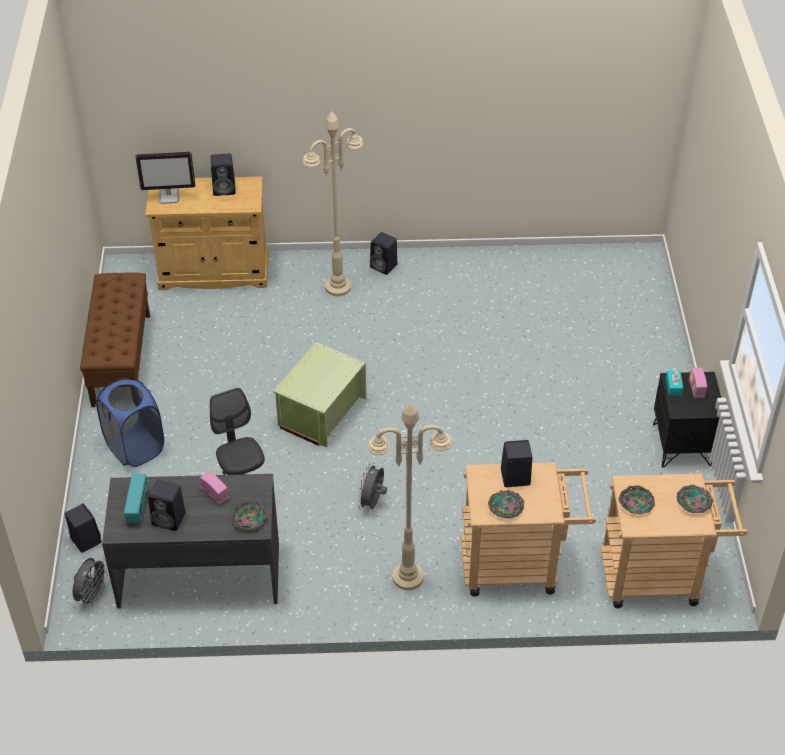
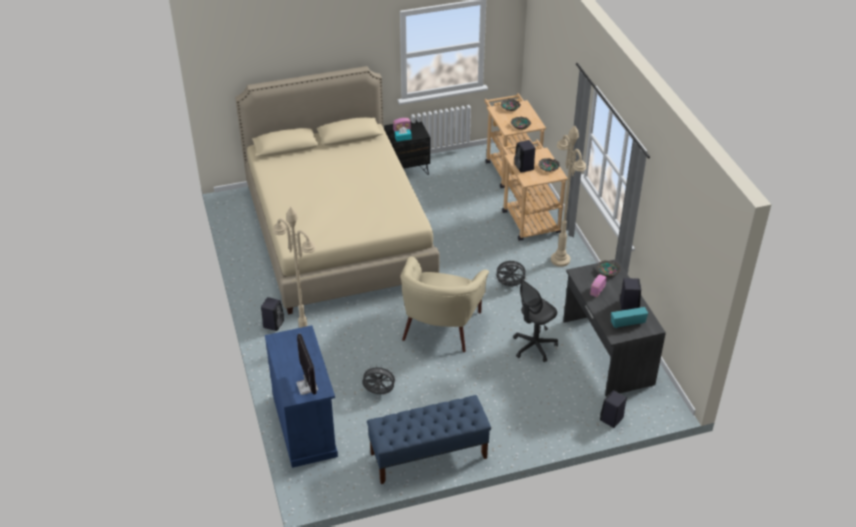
camera: 105 degrees left, 5 degrees down
grey fan [72,558,108,608] -> grey fan moved to [361,365,397,394]
brown bench [80,272,150,407] -> blue bench [367,395,491,484]
blue laundry basket [96,378,164,467] -> none
beige cabinet [145,177,268,290] -> blue cabinet [265,325,338,468]
black speaker [211,154,236,196] -> none
green storage box [273,343,366,448] -> beige armchair [400,256,489,352]
none -> beige bed [235,66,440,315]

